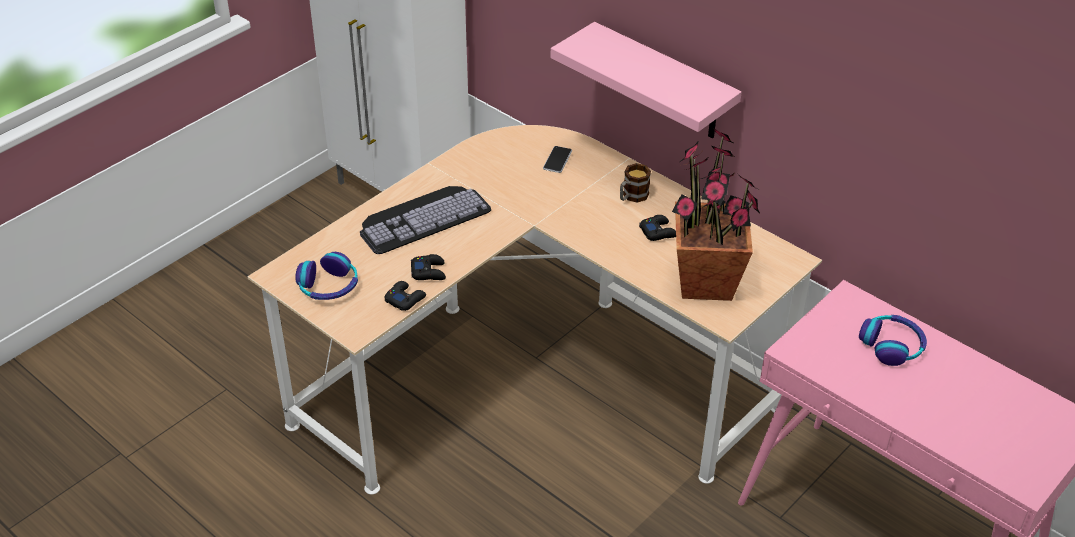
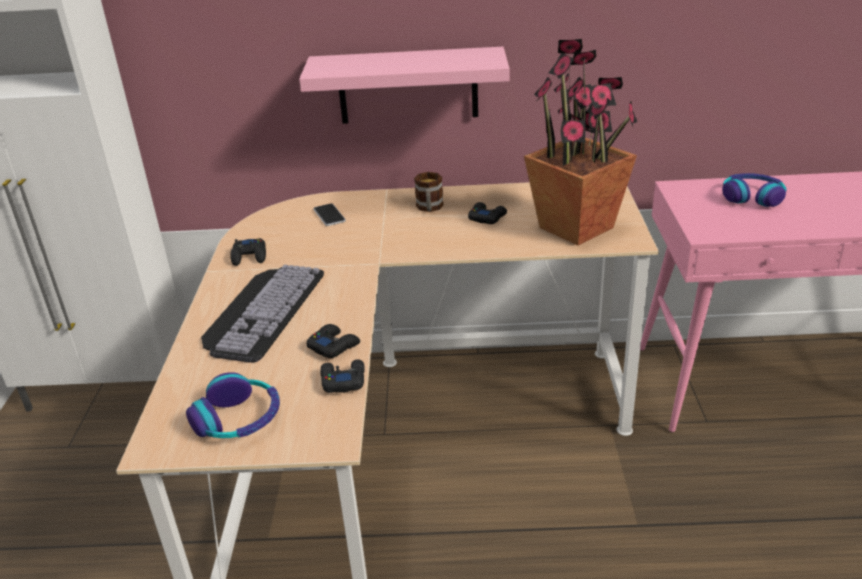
camera: 40 degrees left, 10 degrees down
none -> black game controller [230,238,266,266]

